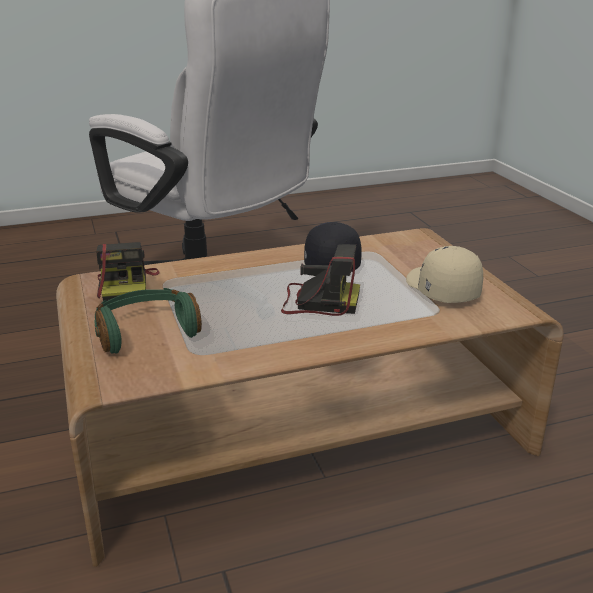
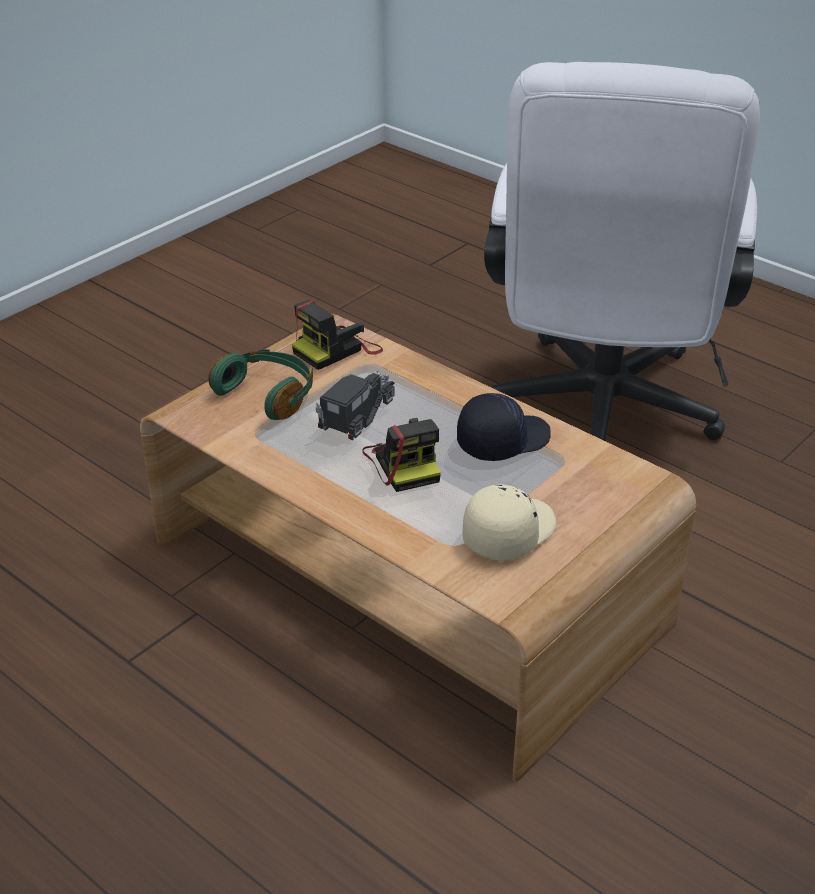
camera: 60 degrees right, 10 degrees up
none -> toy truck [316,370,395,440]

